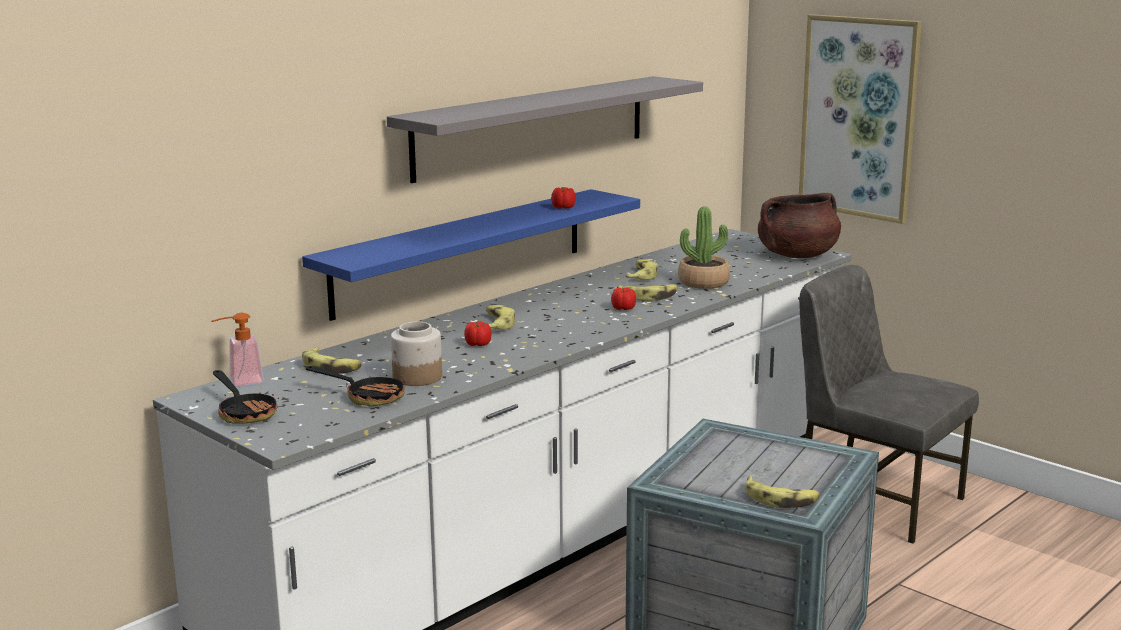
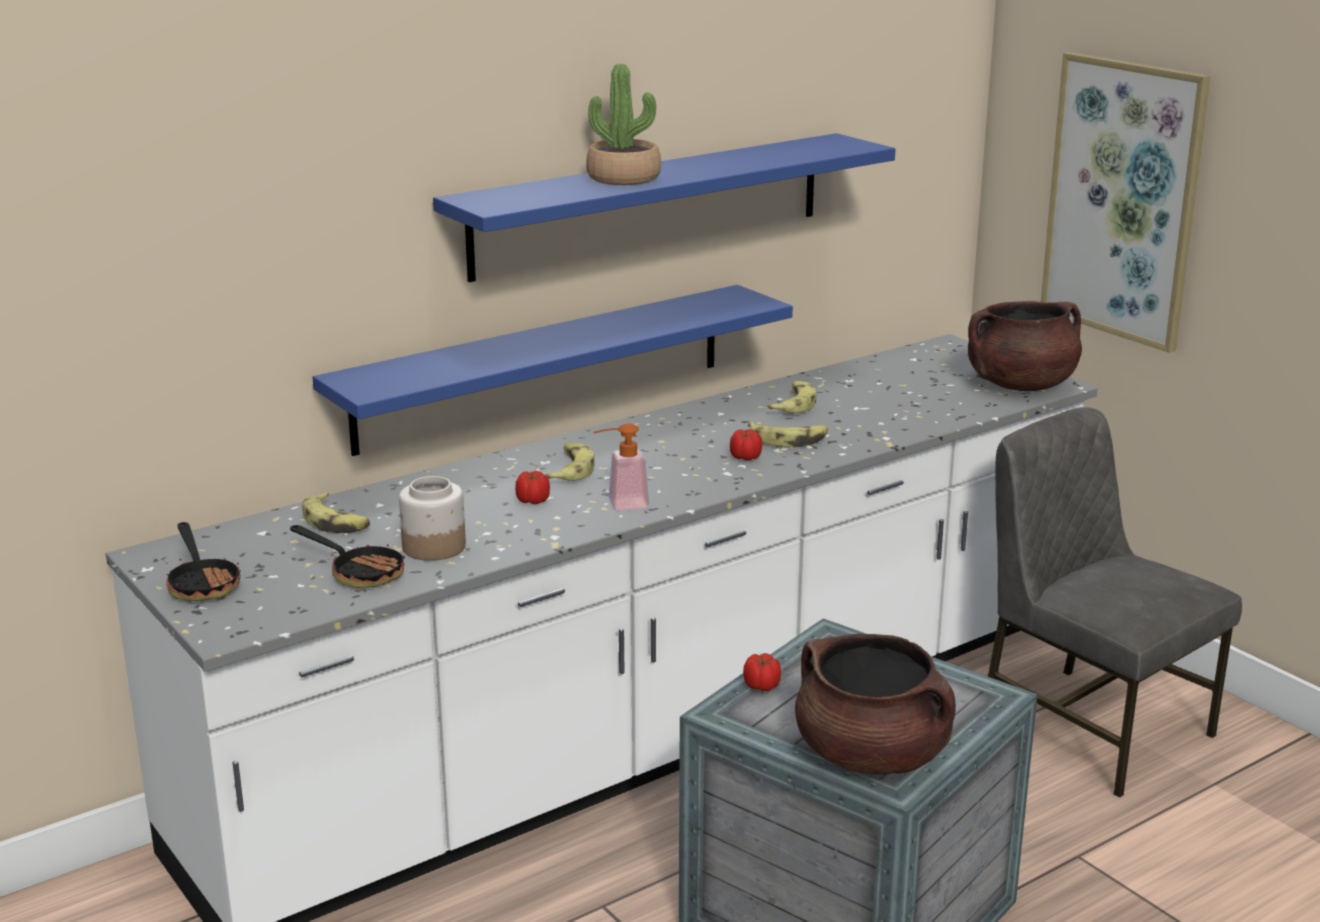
camera: 10 degrees right, 5 degrees up
soap dispenser [211,313,264,386] -> soap dispenser moved to [593,423,649,511]
grey shelf [387,76,703,183] -> blue shelf [433,133,895,282]
tomato [551,187,576,209] -> tomato moved to [743,653,781,691]
potted plant [678,206,730,289] -> potted plant moved to [586,64,661,185]
banana [745,476,820,508] -> brown cooking pot [795,634,956,775]

